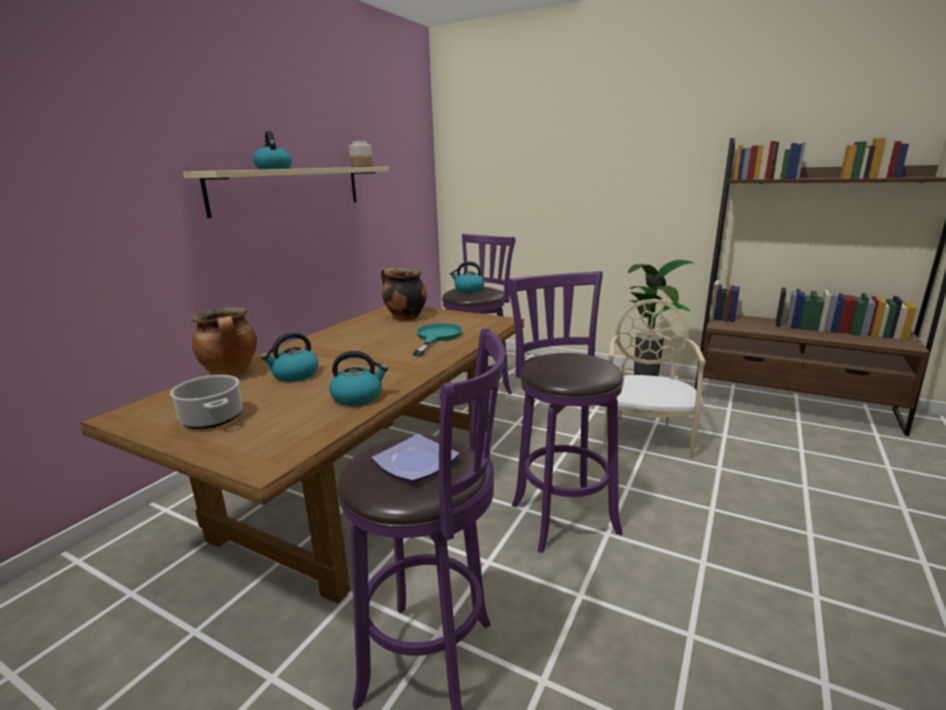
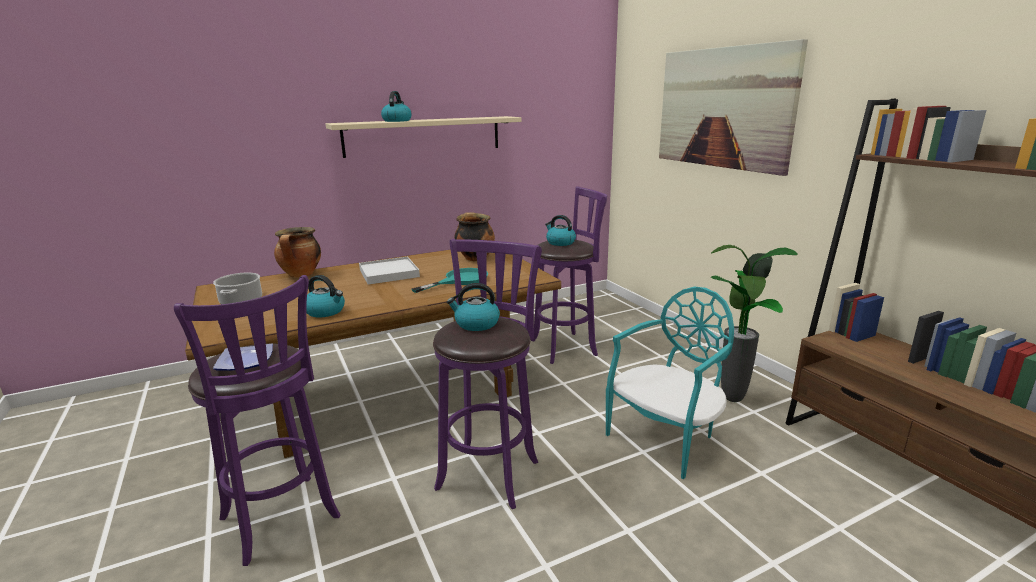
camera: 35 degrees right, 0 degrees up
kettle [261,332,318,382] -> kettle moved to [447,283,500,331]
jar [349,141,373,167] -> none
beige chair [603,299,706,459] -> turquoise chair [606,287,734,479]
none -> white tray [359,257,420,285]
none -> picture [659,39,808,176]

